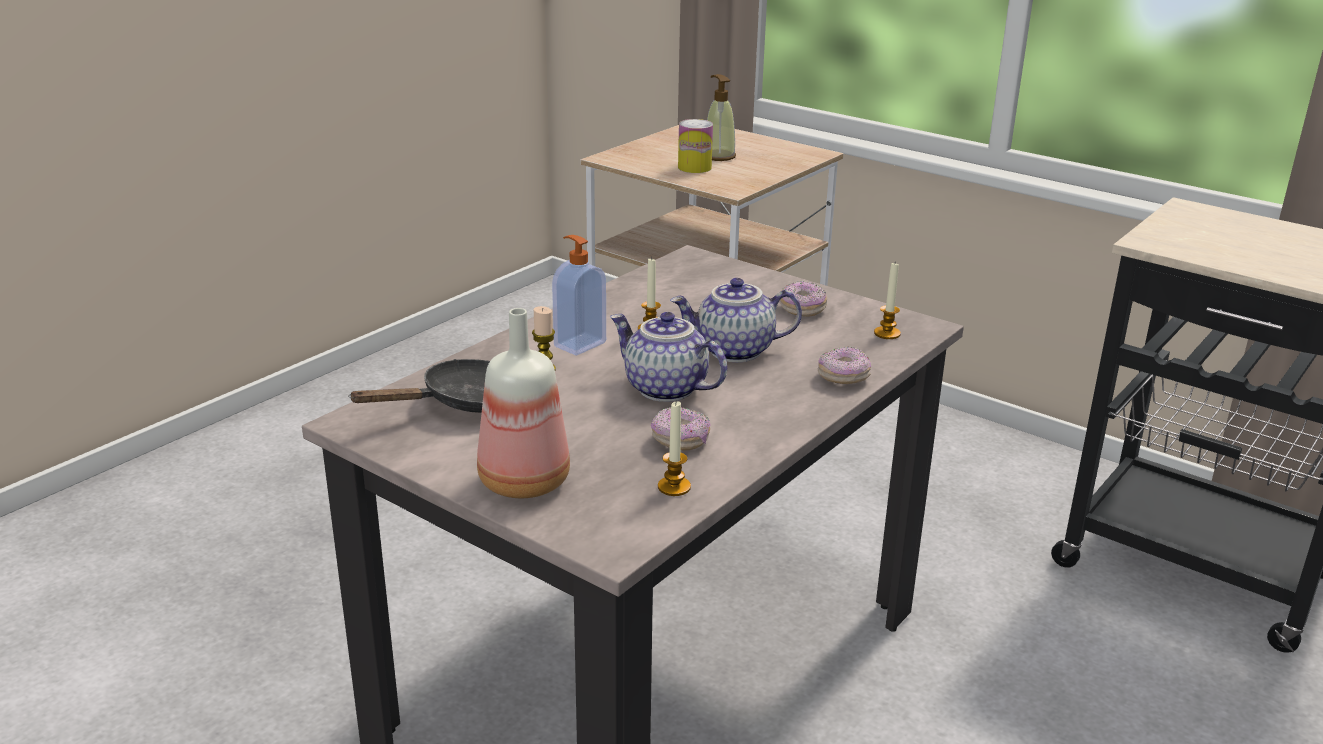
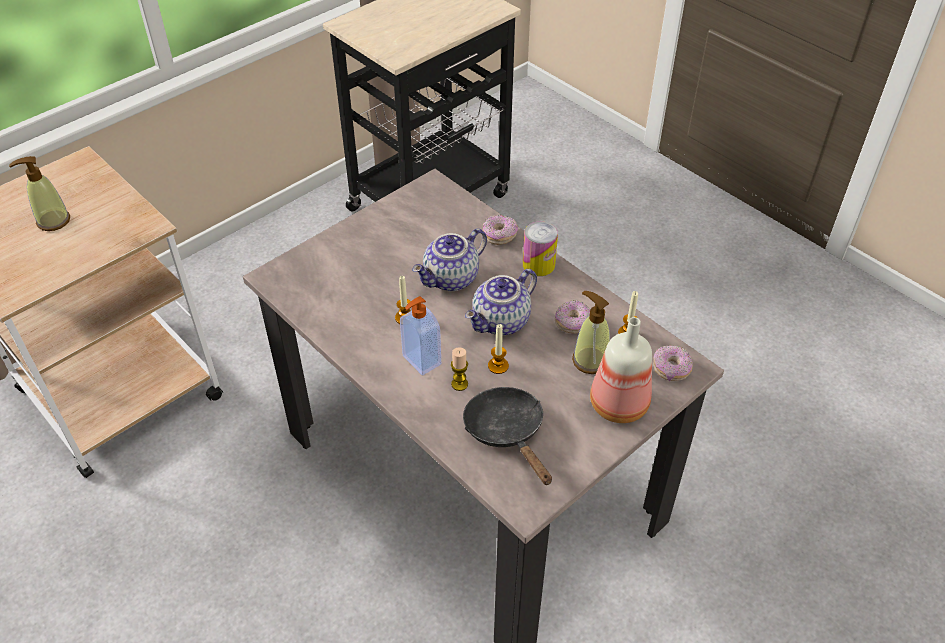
camera: 80 degrees left, 20 degrees up
teapot [670,278,802,362] -> teapot turned 45 degrees clockwise [412,228,487,291]
can [678,119,713,173] -> can moved to [523,221,558,276]
donut [779,281,827,317] -> donut moved to [653,345,693,381]
candle [874,263,901,339] -> candle moved to [488,324,509,374]
none -> soap dispenser [572,291,610,374]

